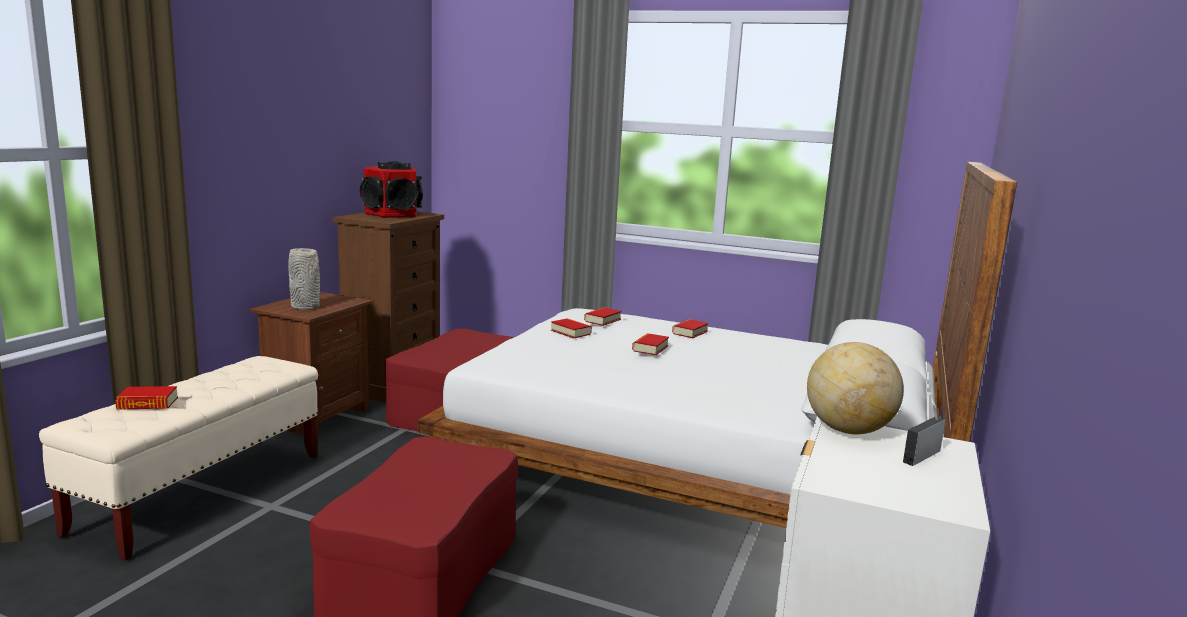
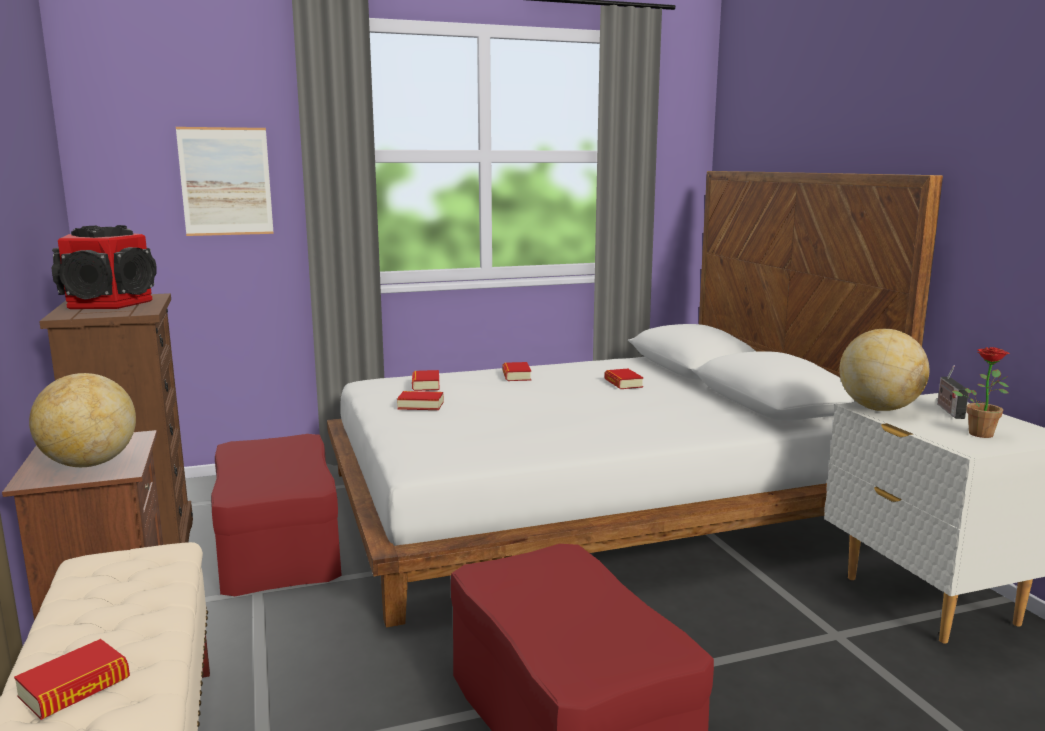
camera: 40 degrees left, 0 degrees up
grey vase [288,248,320,310] -> globe [29,373,136,467]
book [632,333,669,355] -> book moved to [604,369,644,389]
none -> picture [176,127,274,236]
none -> potted plant [952,347,1010,438]

